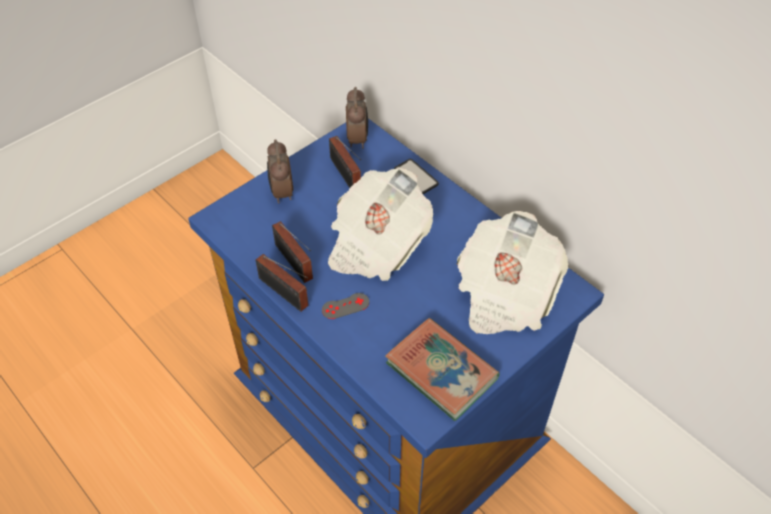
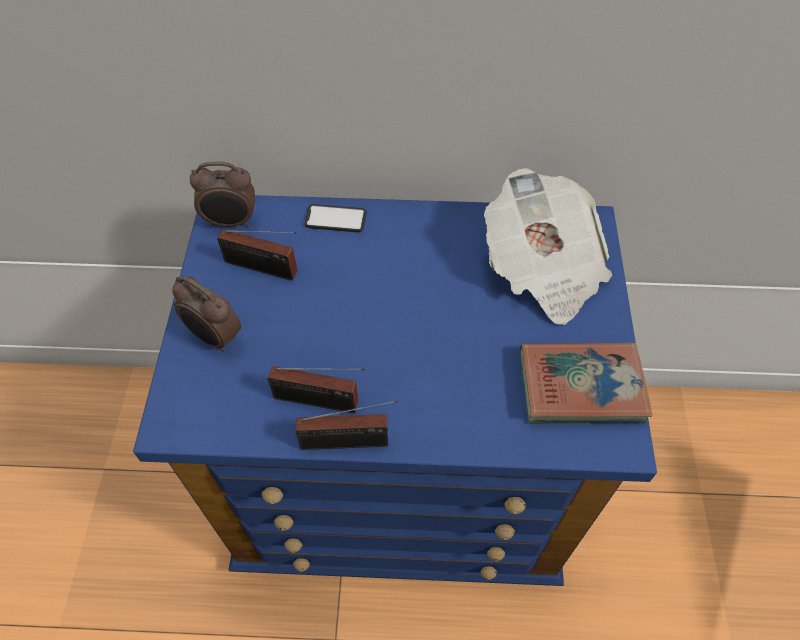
camera: 45 degrees left, 5 degrees up
grey game controller [322,293,369,319] -> none
newspaper [328,168,433,281] -> none
alarm clock [346,87,368,149] -> alarm clock turned 135 degrees clockwise [190,162,255,228]

